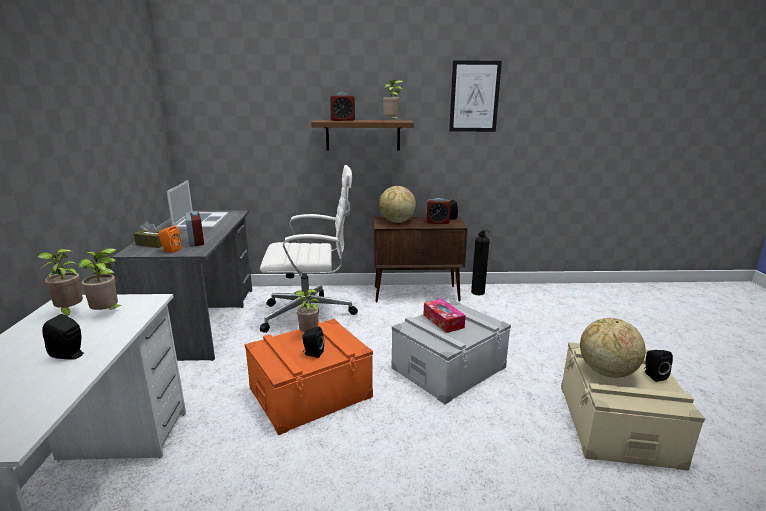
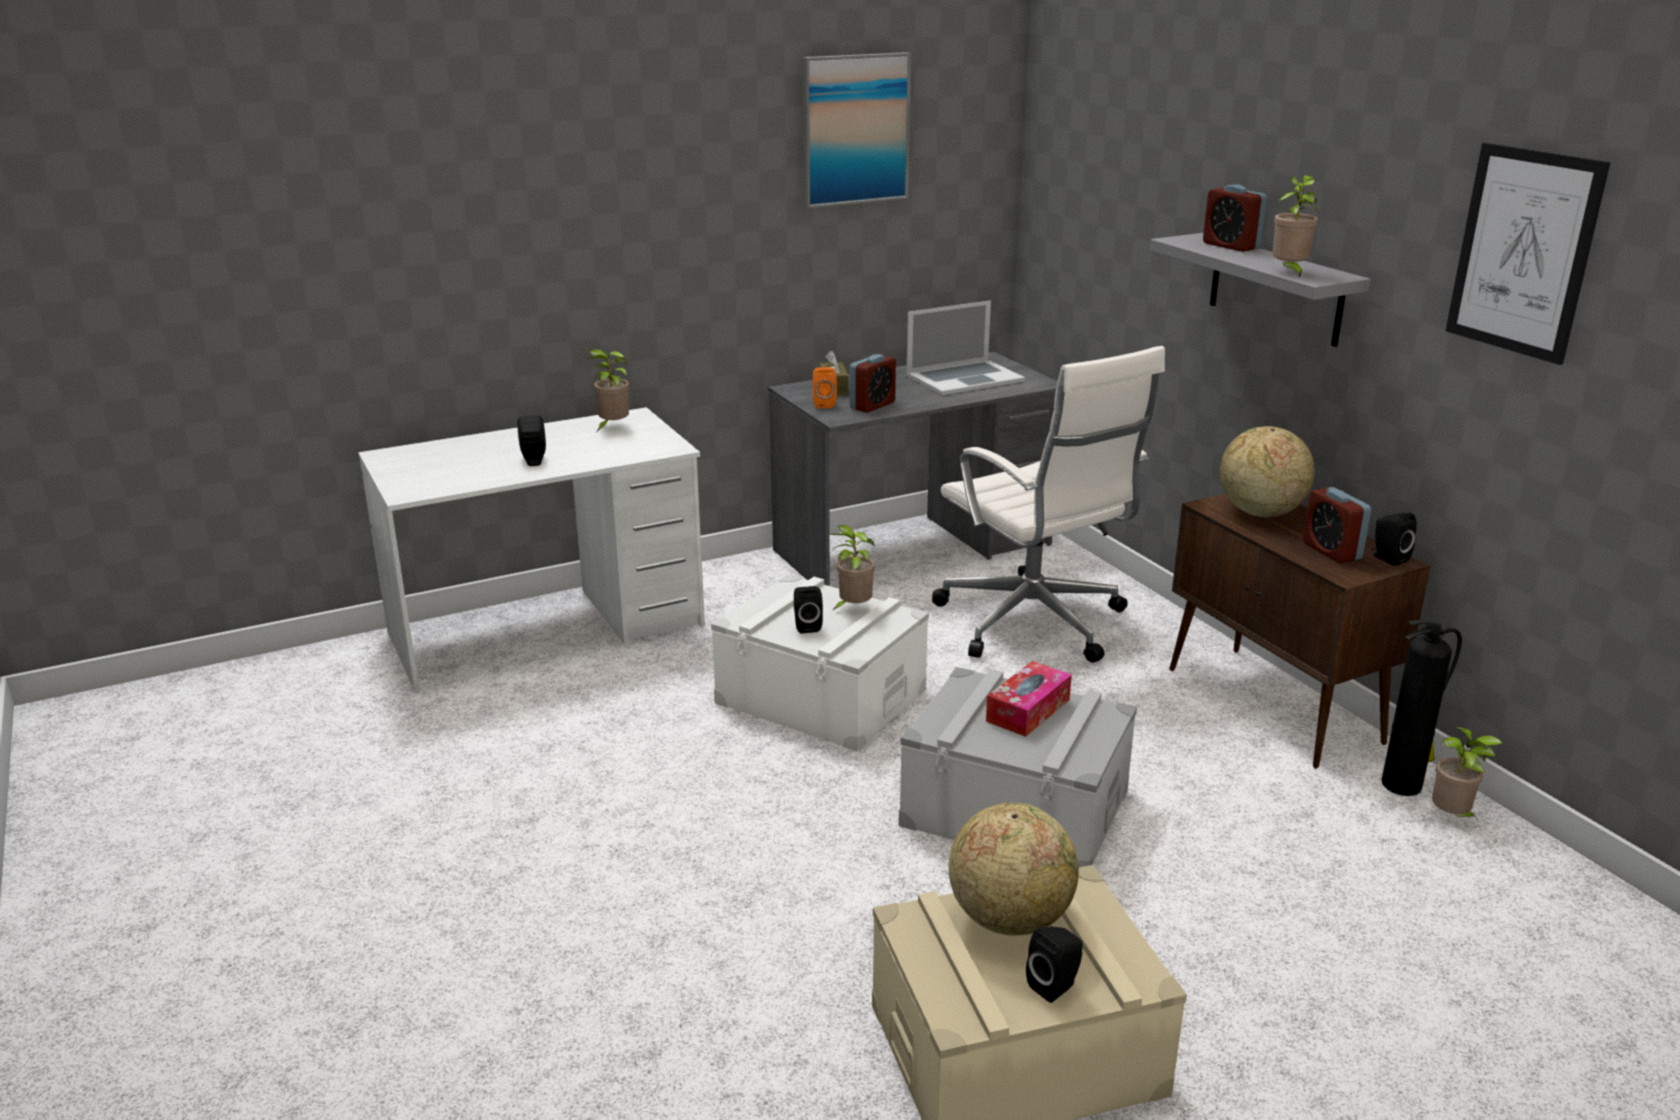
camera: 65 degrees right, 5 degrees up
potted plant [78,248,121,310] -> potted plant moved to [1432,727,1503,820]
orange storage box [245,319,373,435] -> white storage box [711,574,929,752]
brown shelf [311,120,414,151] -> grey shelf [1150,233,1371,347]
none -> picture [802,52,911,208]

